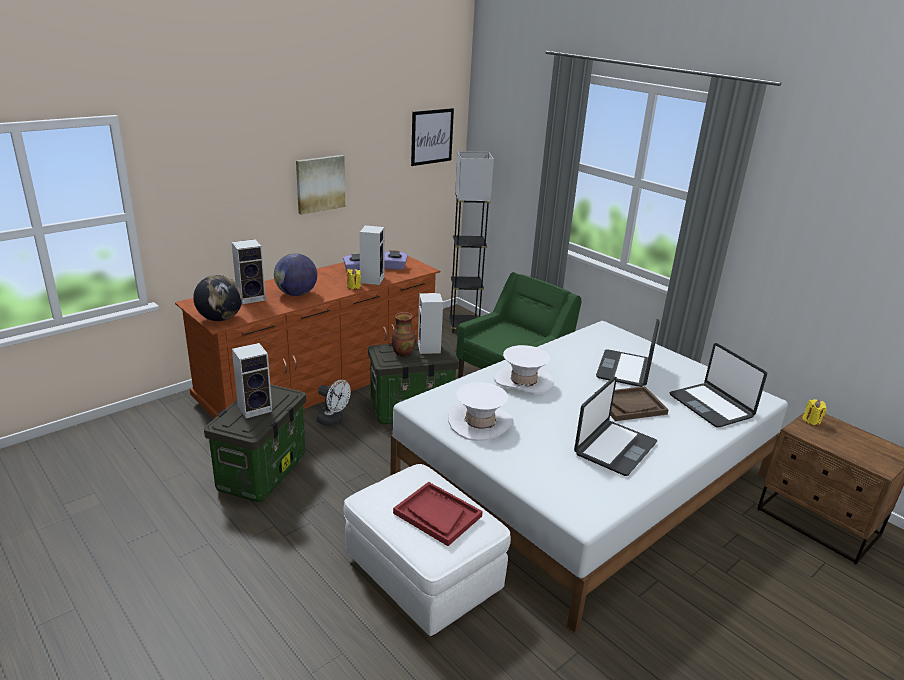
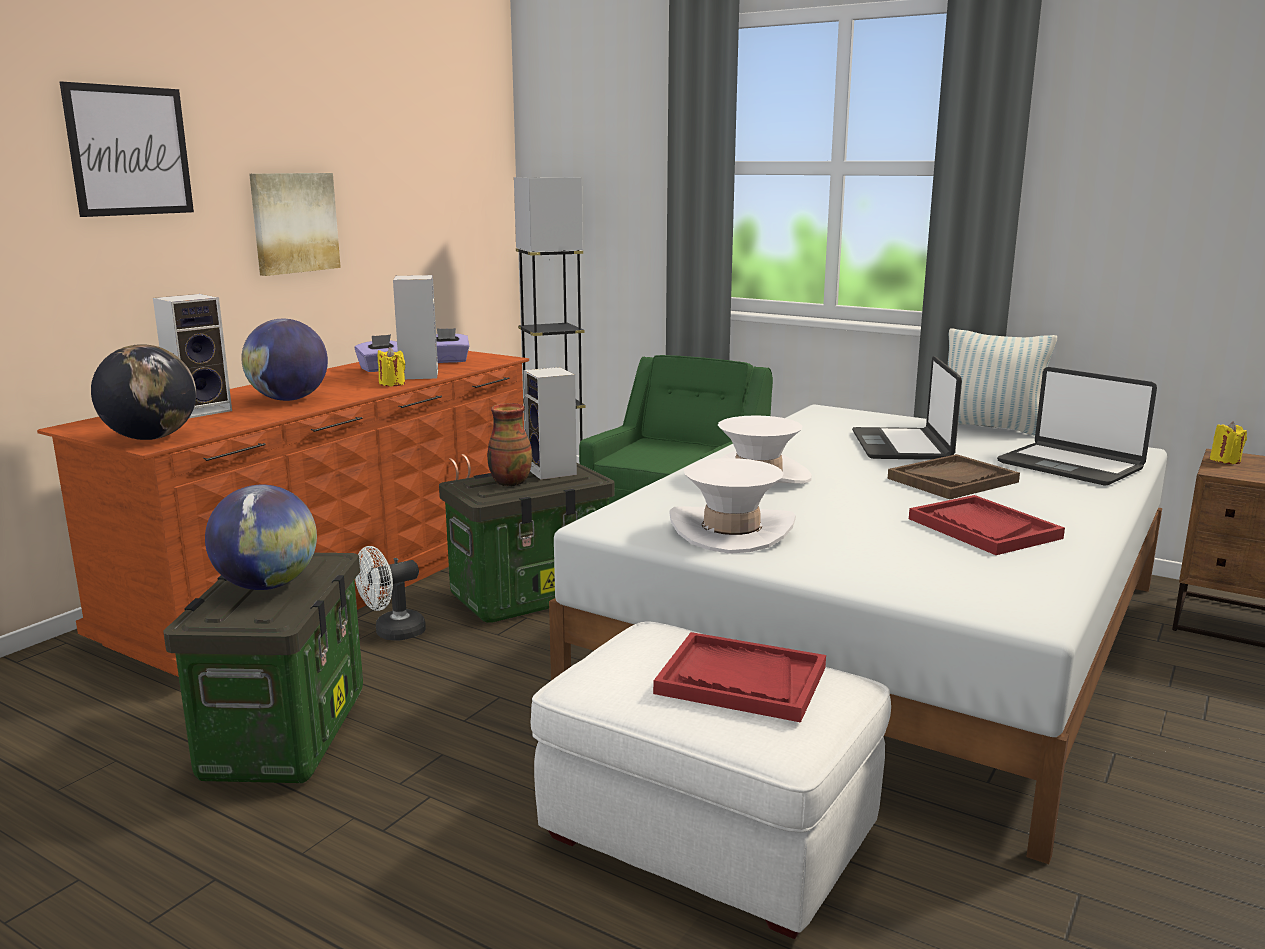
camera: 15 degrees left, 10 degrees down
speaker [232,343,272,418] -> globe [205,485,317,590]
white fan [317,380,351,426] -> white fan turned 135 degrees clockwise [355,546,426,641]
picture [411,108,454,166] -> picture moved to [60,82,194,217]
laptop [574,377,657,476] -> red tray [909,495,1065,555]
none -> pillow [948,328,1057,436]

